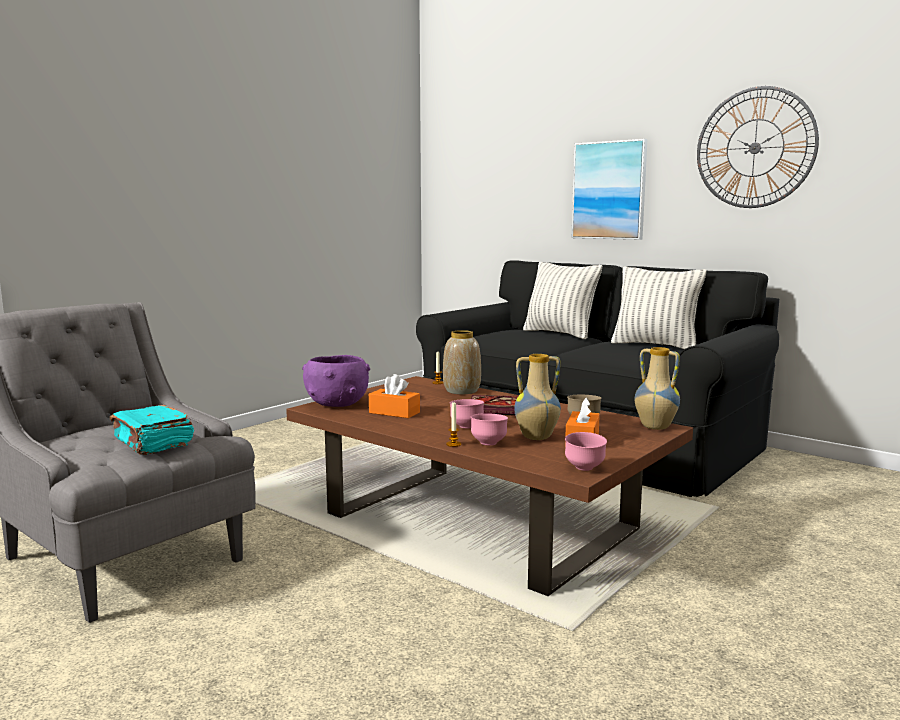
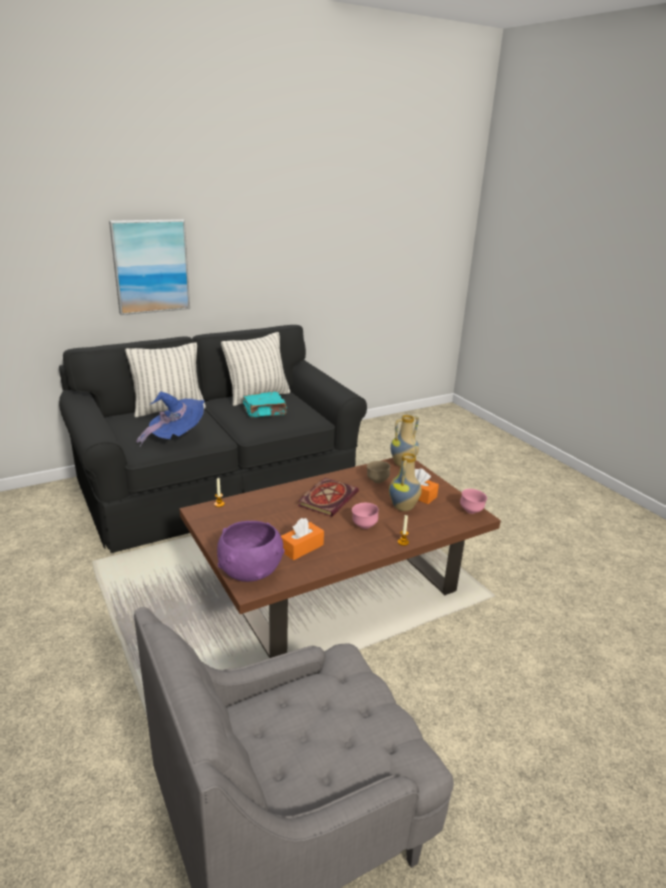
camera: 70 degrees left, 15 degrees up
turquoise book [110,405,194,455] -> turquoise book moved to [243,392,287,417]
vase [443,330,481,394] -> none
pink bowl [471,413,508,446] -> none
wall clock [697,86,819,208] -> none
none -> blue hat [136,391,205,447]

